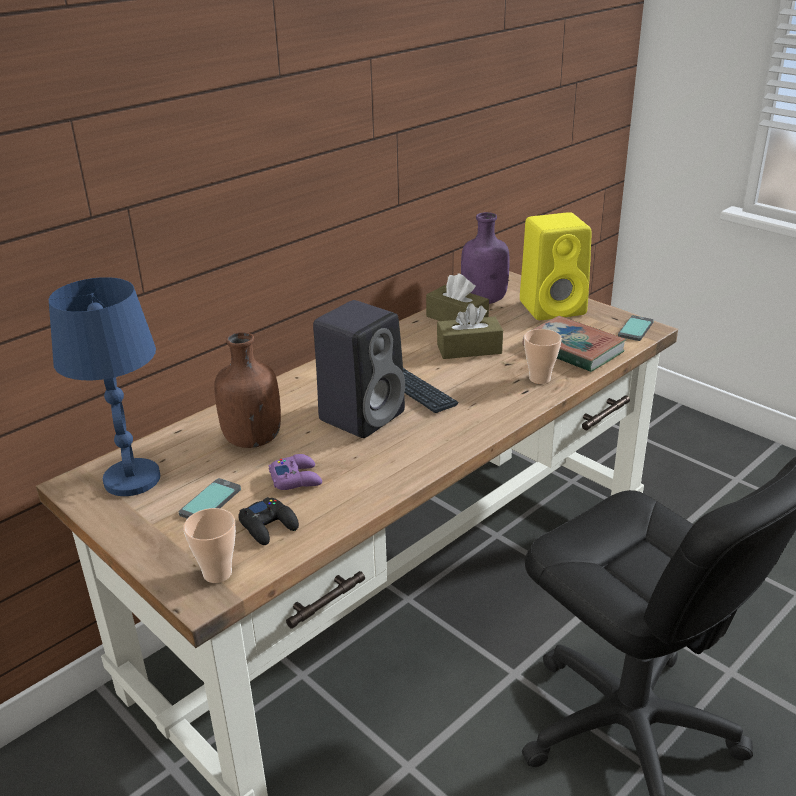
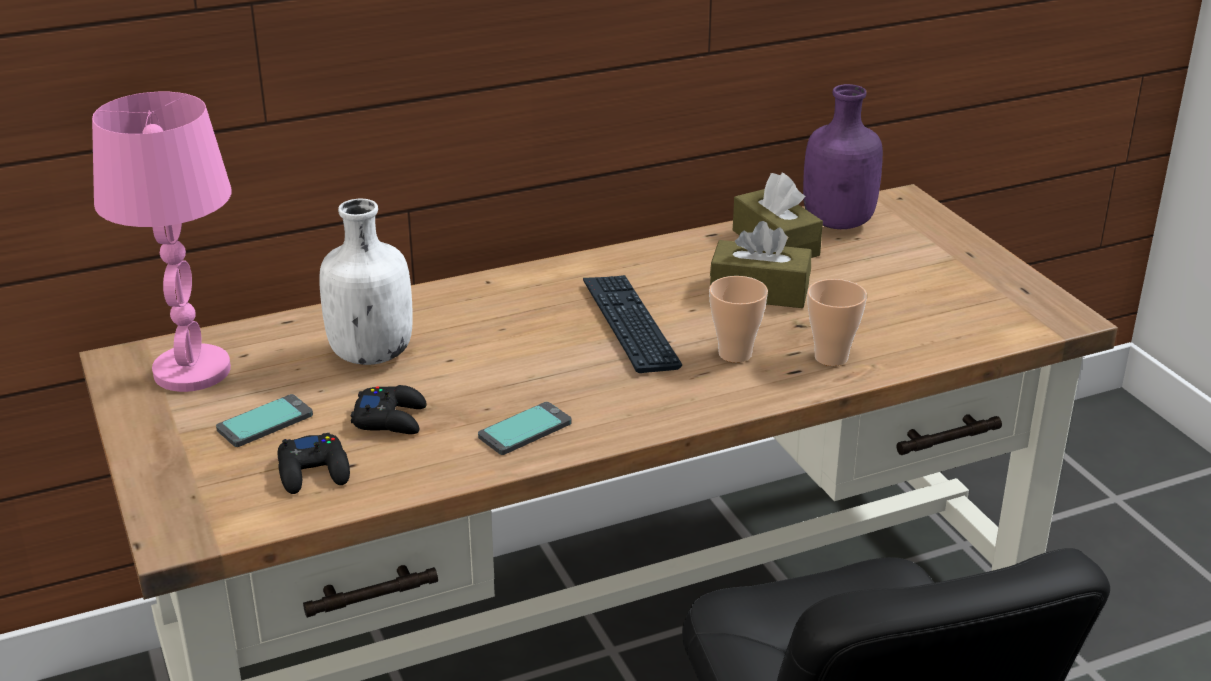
camera: 20 degrees right, 0 degrees up
blue table lamp [49,277,160,496] -> pink table lamp [92,92,232,392]
cup [183,508,236,583] -> cup moved to [709,276,768,363]
brown bottle [214,332,281,448] -> white bottle [319,199,413,365]
purple game controller [269,454,322,490] -> black game controller [351,385,427,434]
black speaker [313,300,405,438] -> none
yellow speaker [520,212,592,320] -> none
book [523,316,627,372] -> none
phone [618,315,654,341] -> phone moved to [478,402,572,455]

